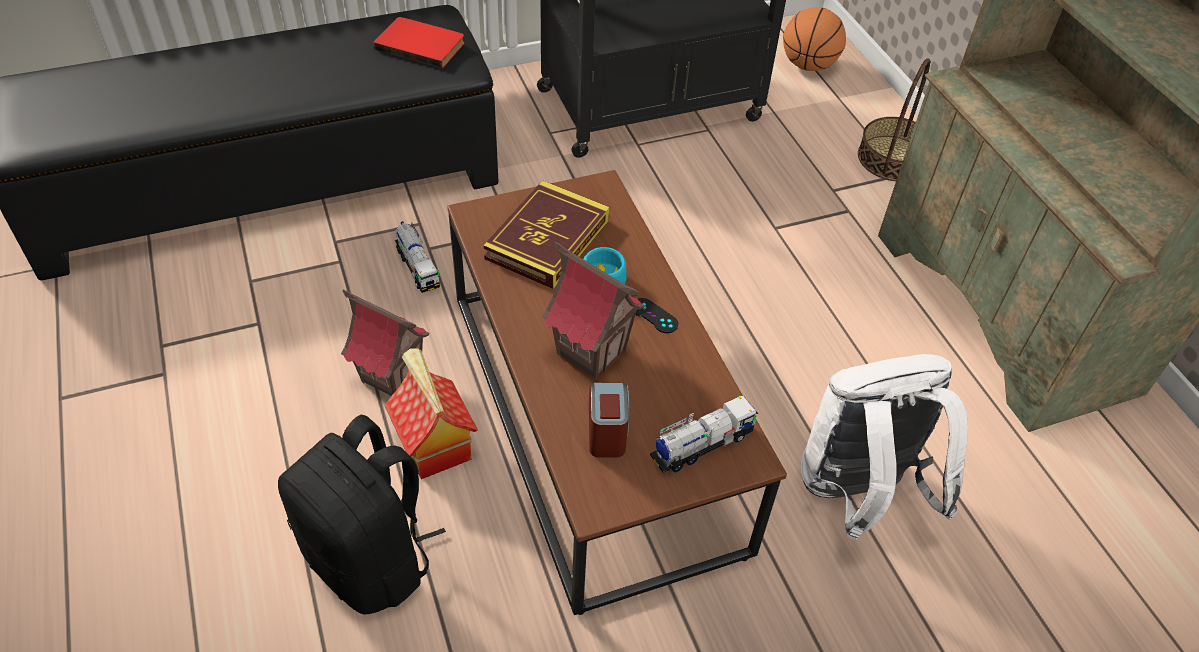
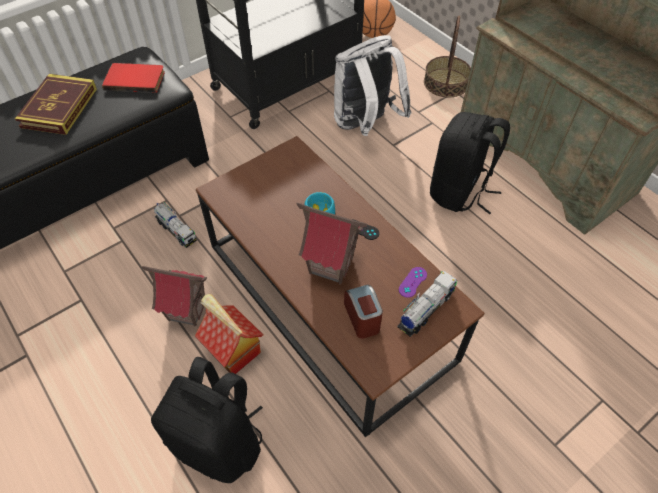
camera: 15 degrees left, 5 degrees up
book [483,180,609,289] -> book moved to [15,74,97,135]
white backpack [800,354,968,540] -> white backpack moved to [334,35,412,136]
none -> purple game controller [399,267,427,298]
none -> black backpack [430,112,510,214]

